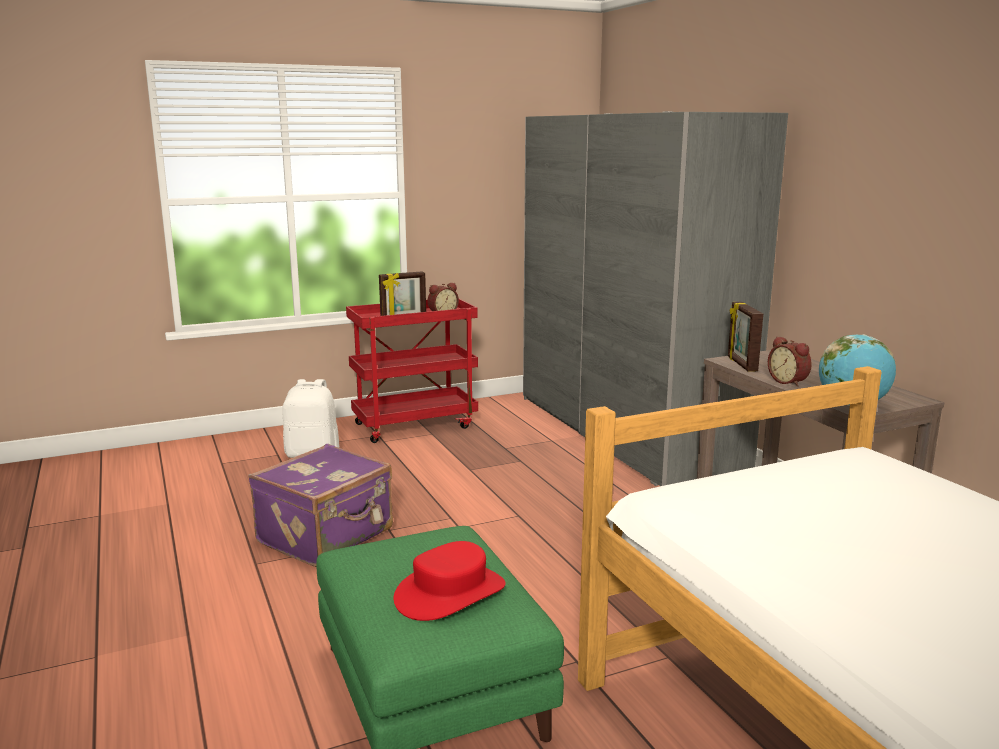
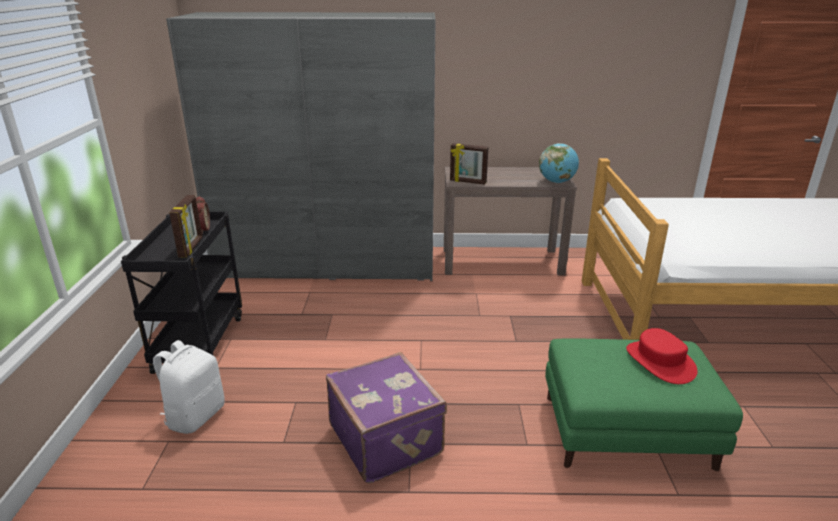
camera: 65 degrees left, 10 degrees up
red cart [346,299,478,443] -> black cart [121,211,242,374]
alarm clock [768,336,812,387] -> none

